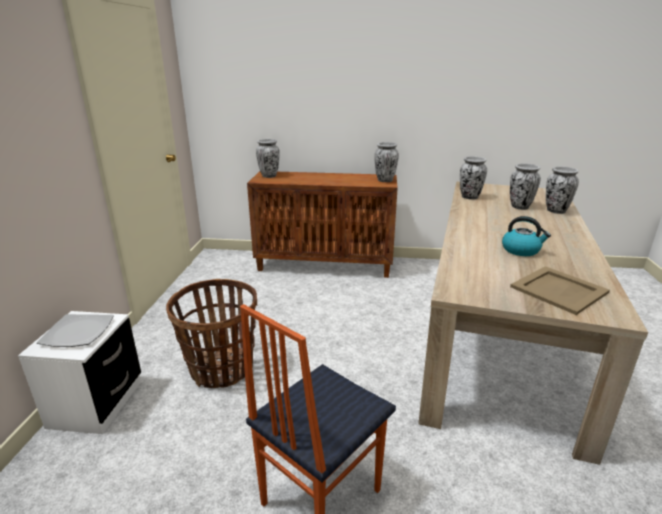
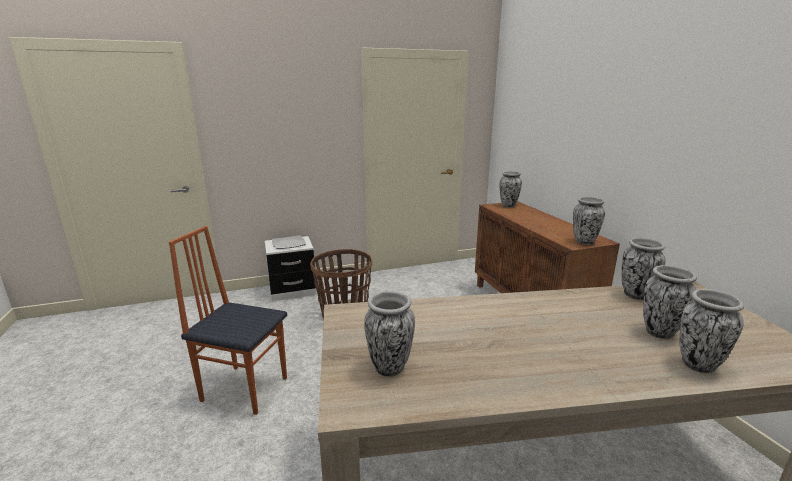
camera: 65 degrees right, 5 degrees down
kettle [502,216,551,256] -> none
beige tray [510,266,610,315] -> vase [364,291,415,377]

